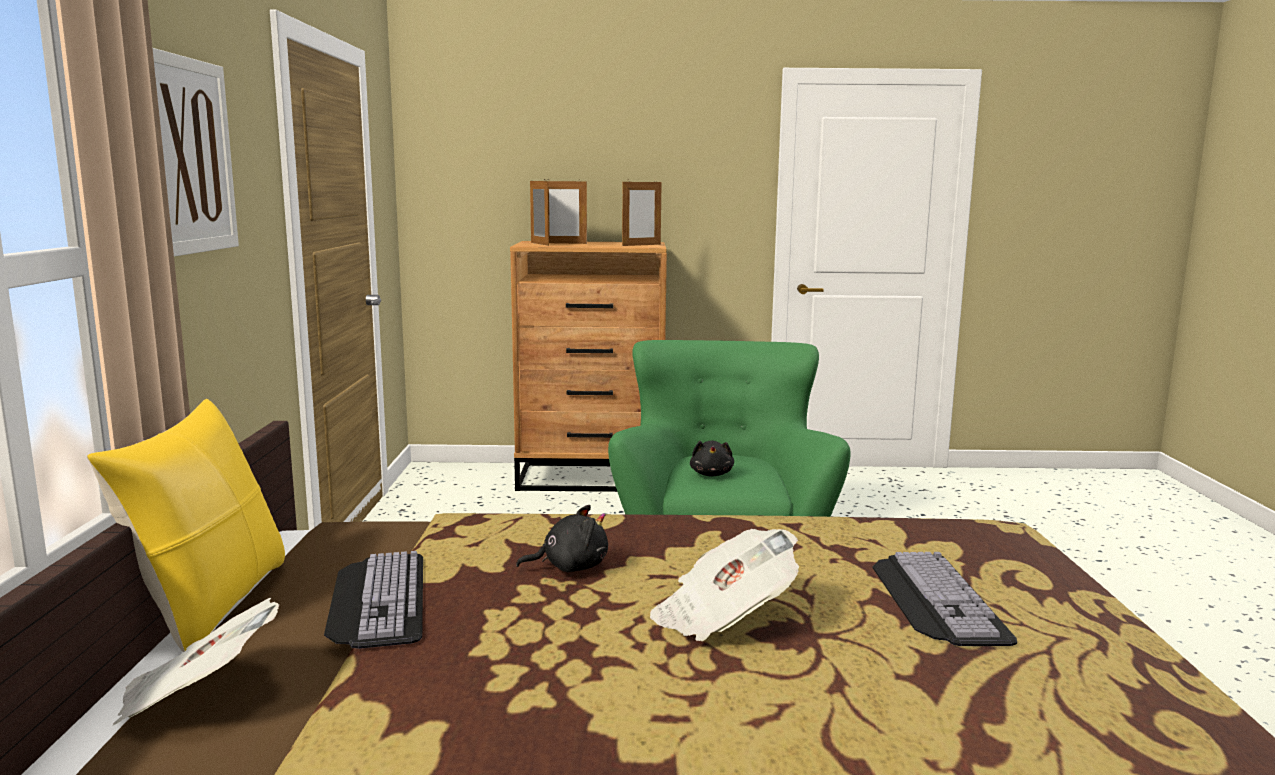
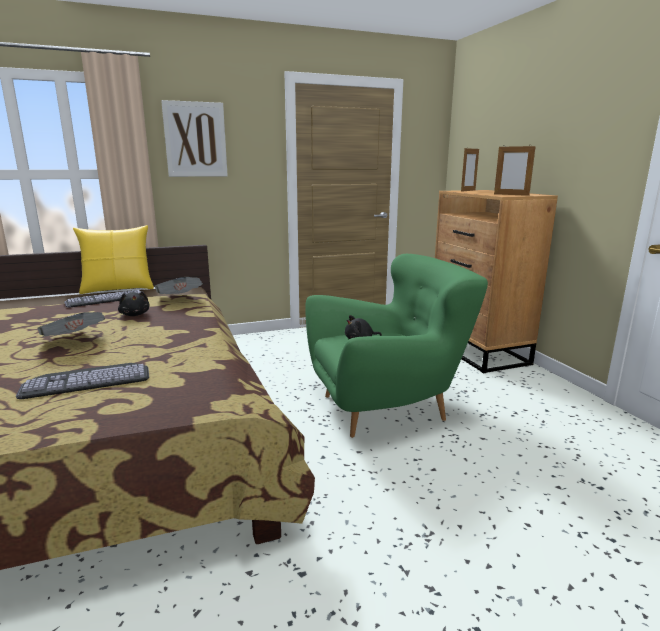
camera: 70 degrees right, 5 degrees up
newspaper [113,598,279,725] -> newspaper moved to [155,277,203,294]
picture frame [548,179,587,244] -> none

